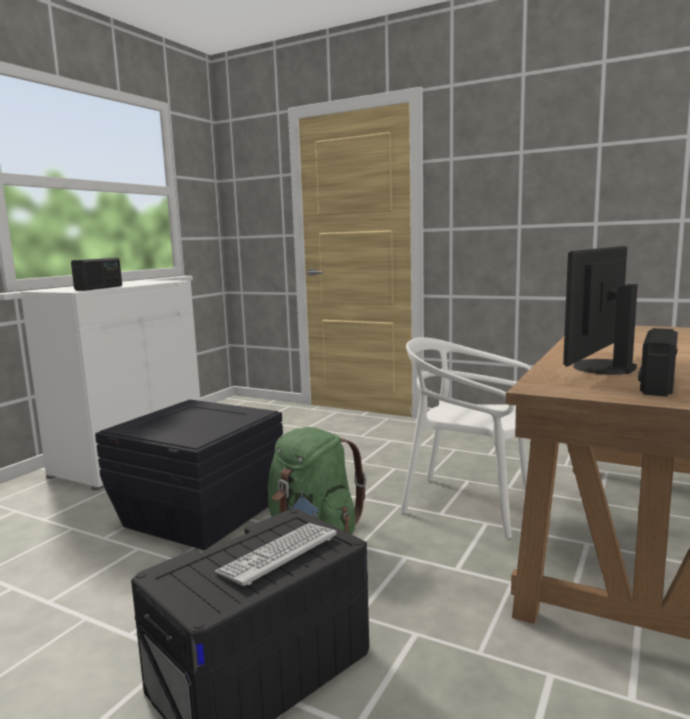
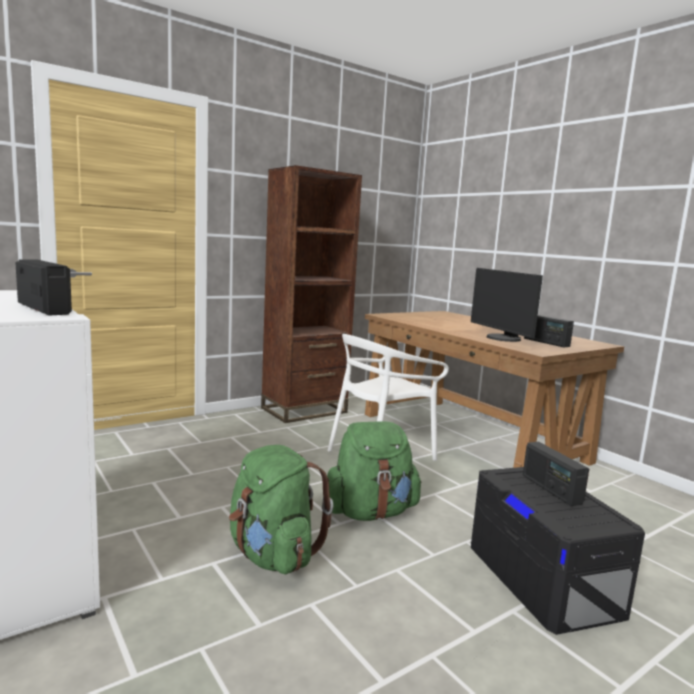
camera: 65 degrees left, 0 degrees up
black storage box [95,400,283,550] -> green backpack [229,445,333,574]
keyboard [215,523,337,586] -> radio [523,442,589,506]
none -> brown bookcase [261,165,362,423]

